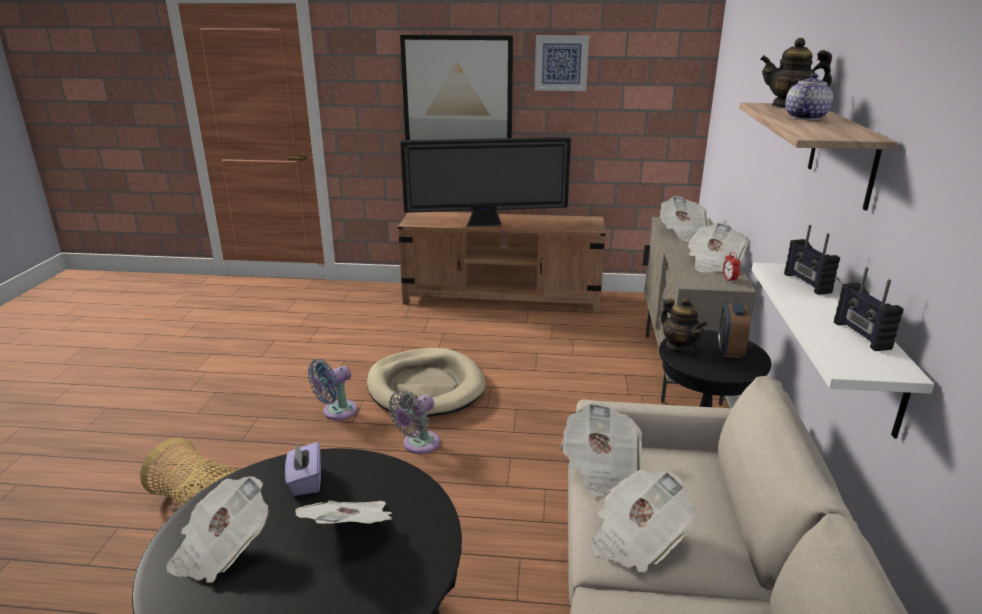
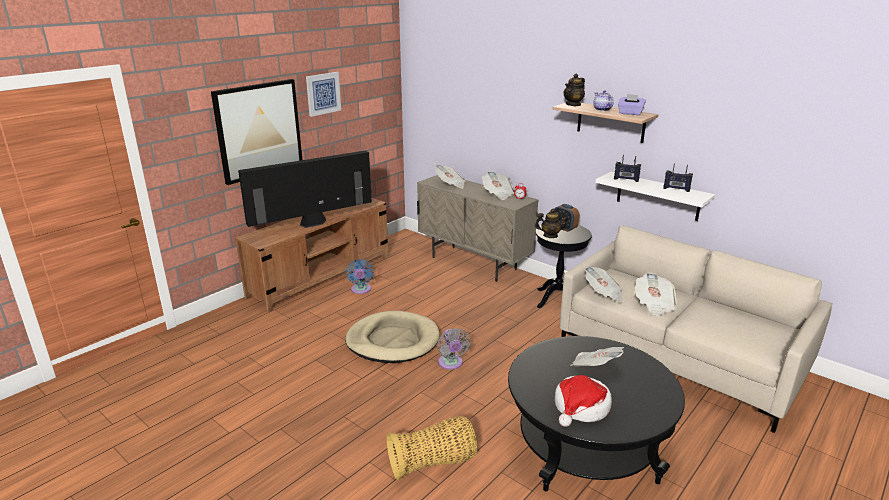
camera: 55 degrees left, 0 degrees up
newspaper [166,476,268,583] -> hat [555,375,612,427]
purple tissue box [285,442,321,496] -> purple tissue box moved to [618,94,646,115]
blue fan [308,359,358,420] -> blue fan moved to [345,259,374,294]
television [400,137,571,227] -> television turned 150 degrees counterclockwise [238,150,372,228]

